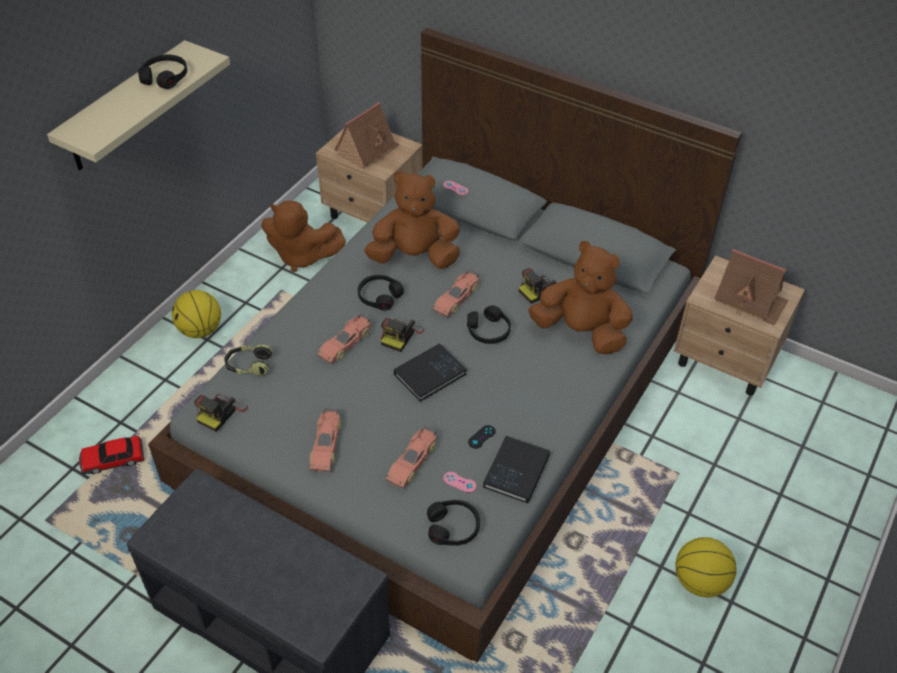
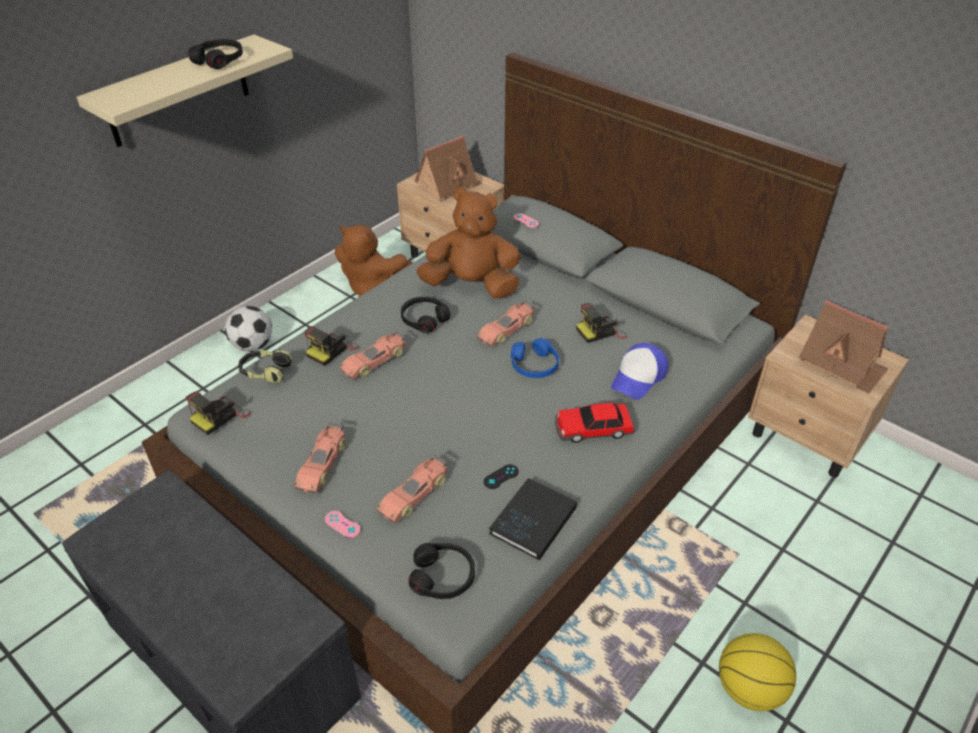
camera: 10 degrees right, 5 degrees down
toy car [79,436,144,474] -> toy car moved to [555,403,635,443]
basketball [172,290,221,338] -> football [225,306,272,352]
camera [381,318,424,352] -> camera moved to [304,326,359,366]
black book [394,343,467,402] -> none
pink game controller [443,472,476,493] -> pink game controller moved to [325,511,361,538]
black headphones [467,305,511,344] -> blue headphones [511,338,559,378]
brown plush toy [528,241,633,354] -> cap [611,343,668,400]

